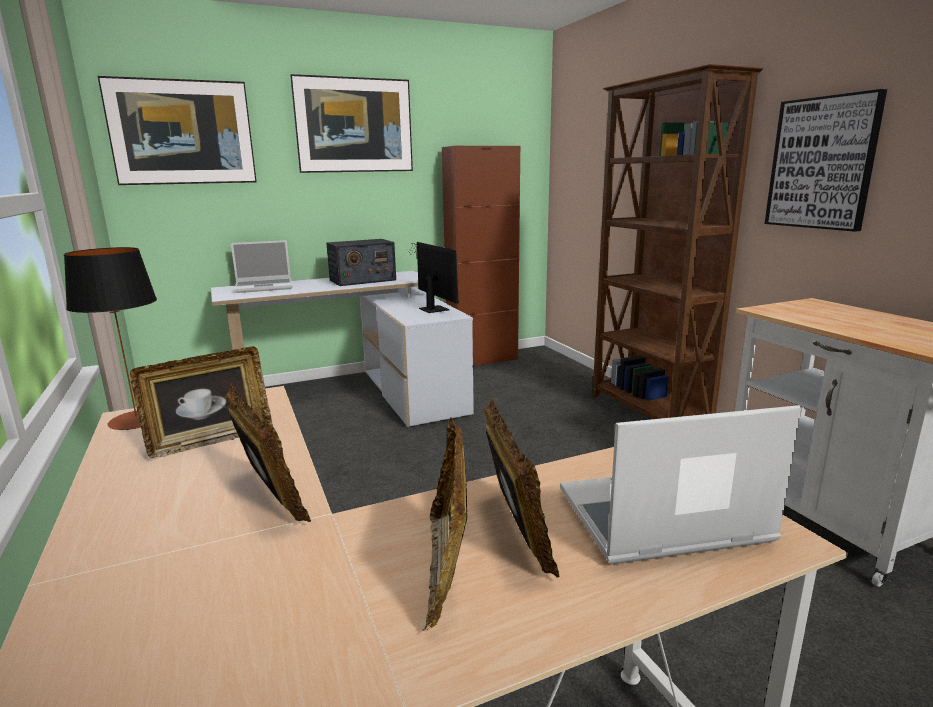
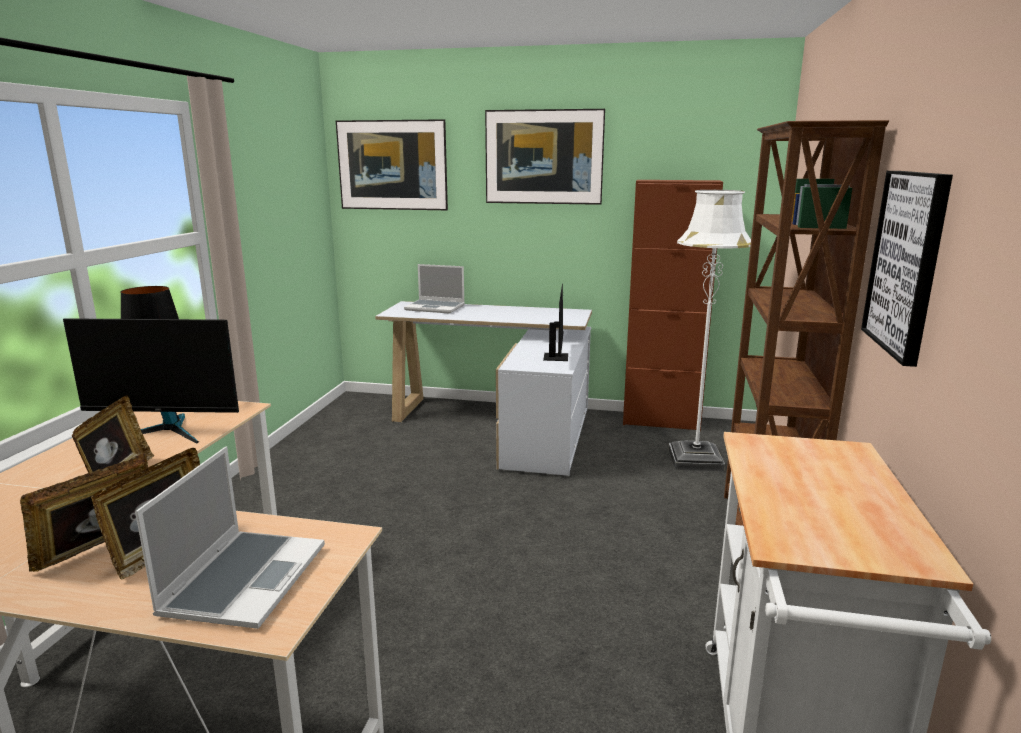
camera: 35 degrees right, 0 degrees up
picture frame [130,347,273,458] -> monitor [63,318,239,444]
radio [326,239,396,286] -> none
laptop [560,405,801,564] -> laptop turned 75 degrees clockwise [135,446,325,629]
none -> white floor lamp [668,190,751,472]

